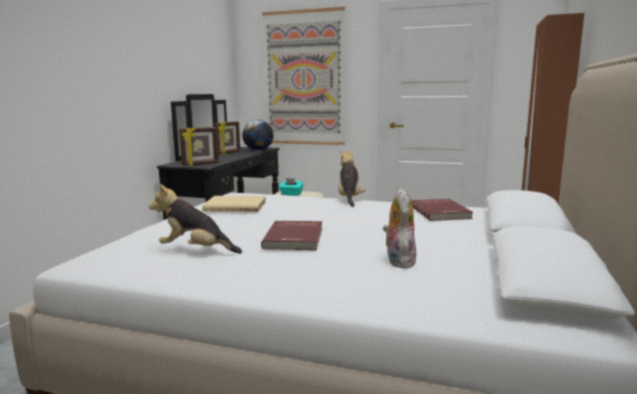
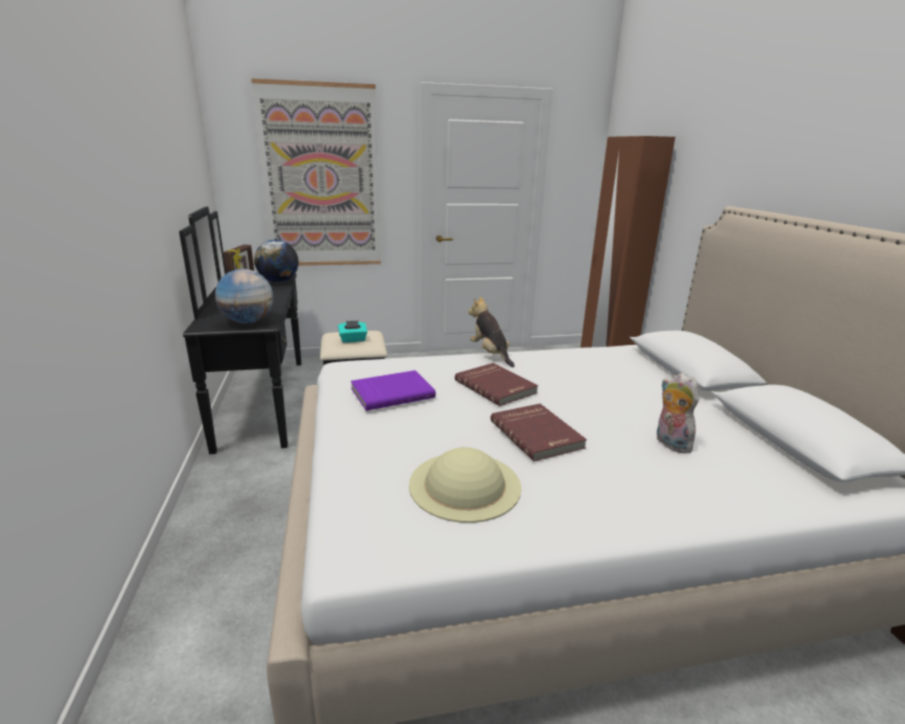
camera: 30 degrees left, 10 degrees up
plush toy [149,184,242,254] -> beige hat [409,447,521,523]
picture frame [179,127,219,166] -> globe [215,269,274,324]
beige book [202,196,266,212] -> purple book [351,370,436,411]
red book [411,199,473,221] -> red book moved to [455,363,538,406]

